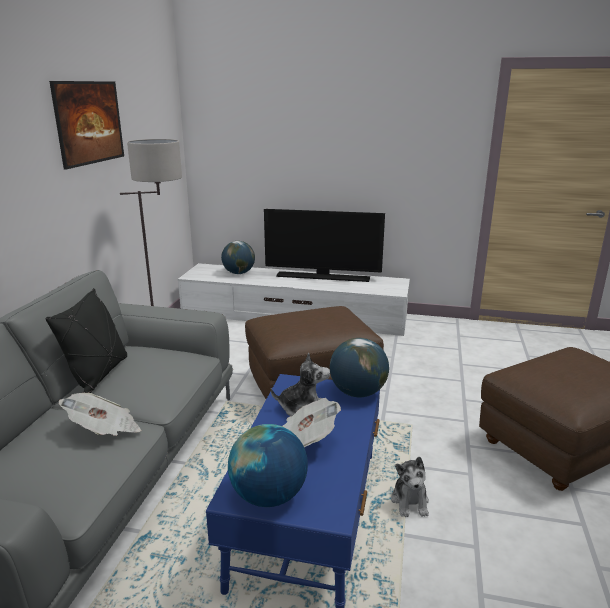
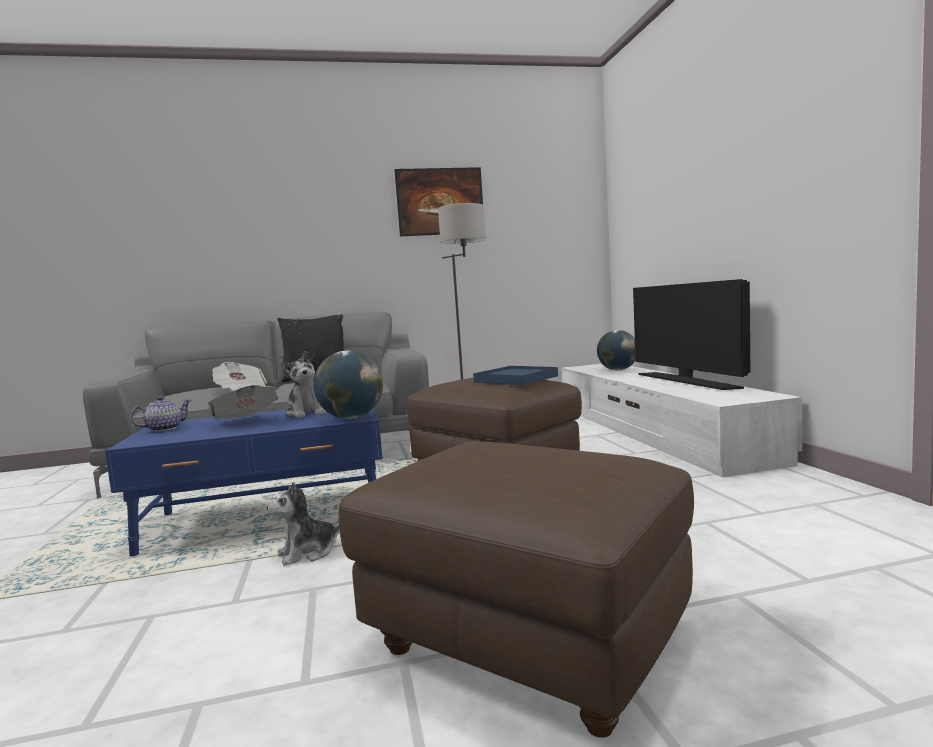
camera: 65 degrees right, 15 degrees down
globe [228,424,308,507] -> teapot [130,396,192,431]
none -> blue tray [473,366,558,385]

